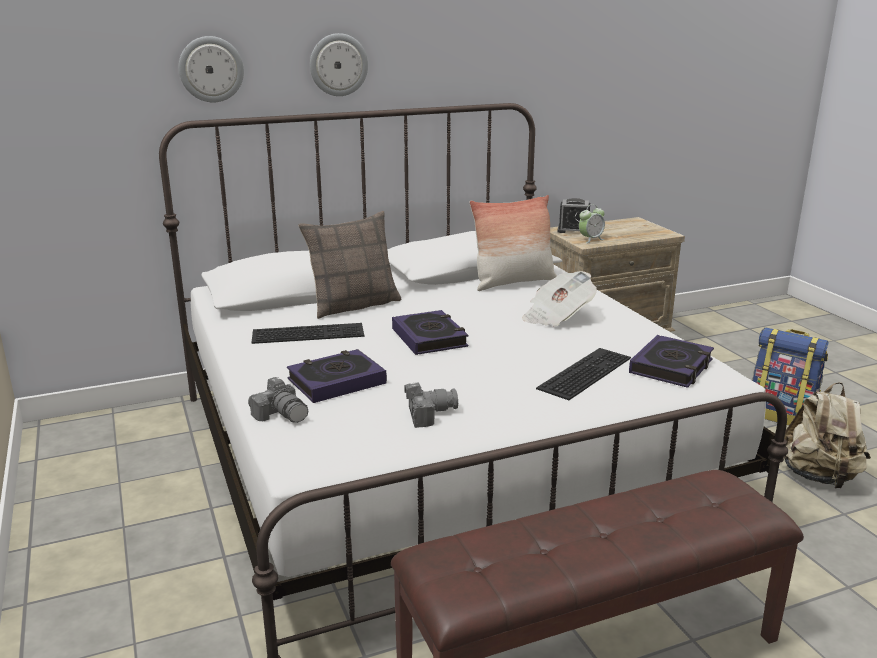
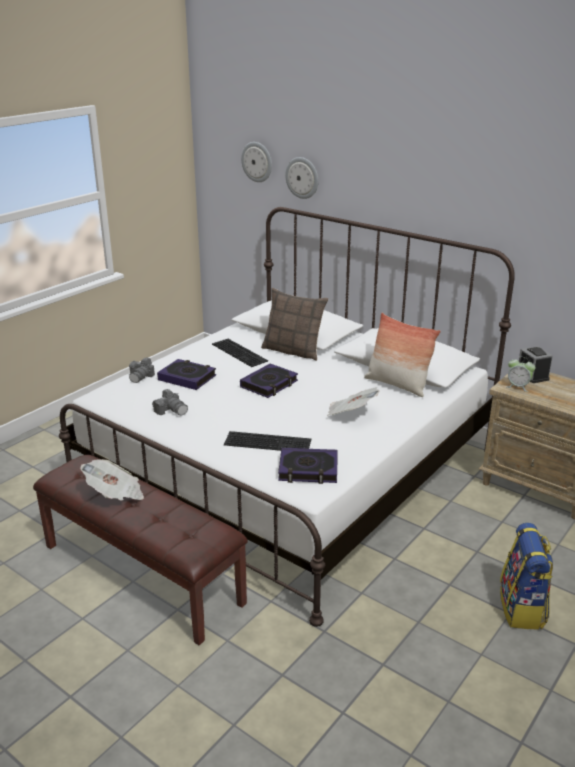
camera: 60 degrees right, 5 degrees up
wall clock [310,33,368,96] -> wall clock moved to [241,142,272,182]
beige backpack [783,382,871,488] -> none
none -> newspaper [80,459,144,501]

